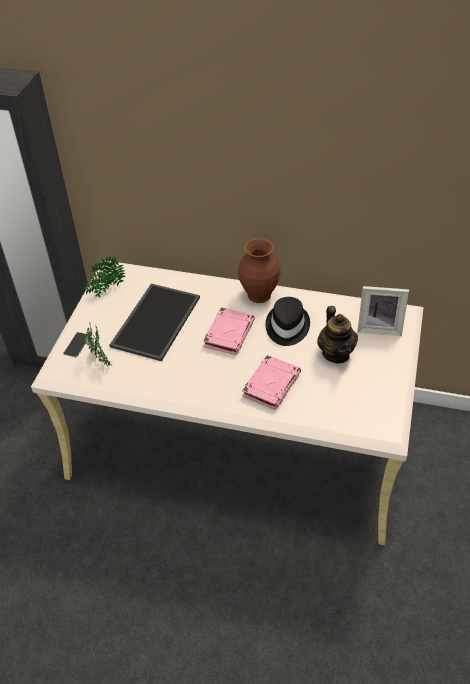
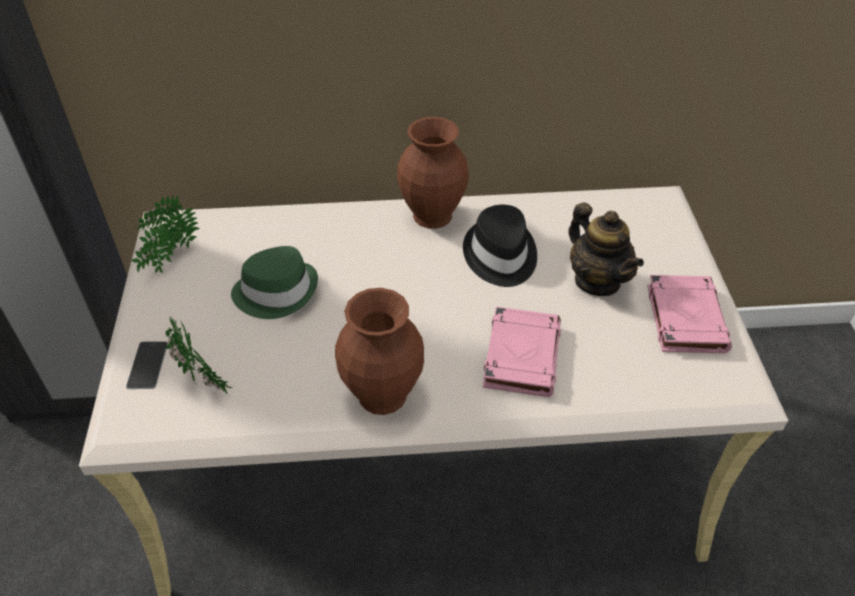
camera: 20 degrees left, 0 degrees up
tray [109,284,200,361] -> green hat [231,246,318,319]
pink book [203,307,255,355] -> pink book moved to [648,275,732,353]
picture frame [357,286,409,336] -> none
none -> brown vase [335,288,424,415]

